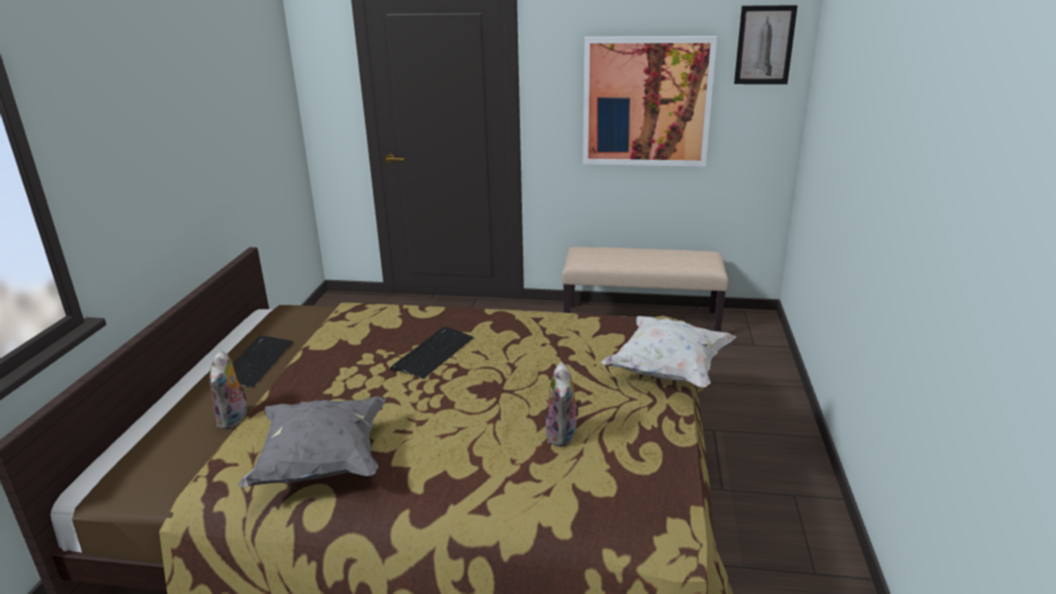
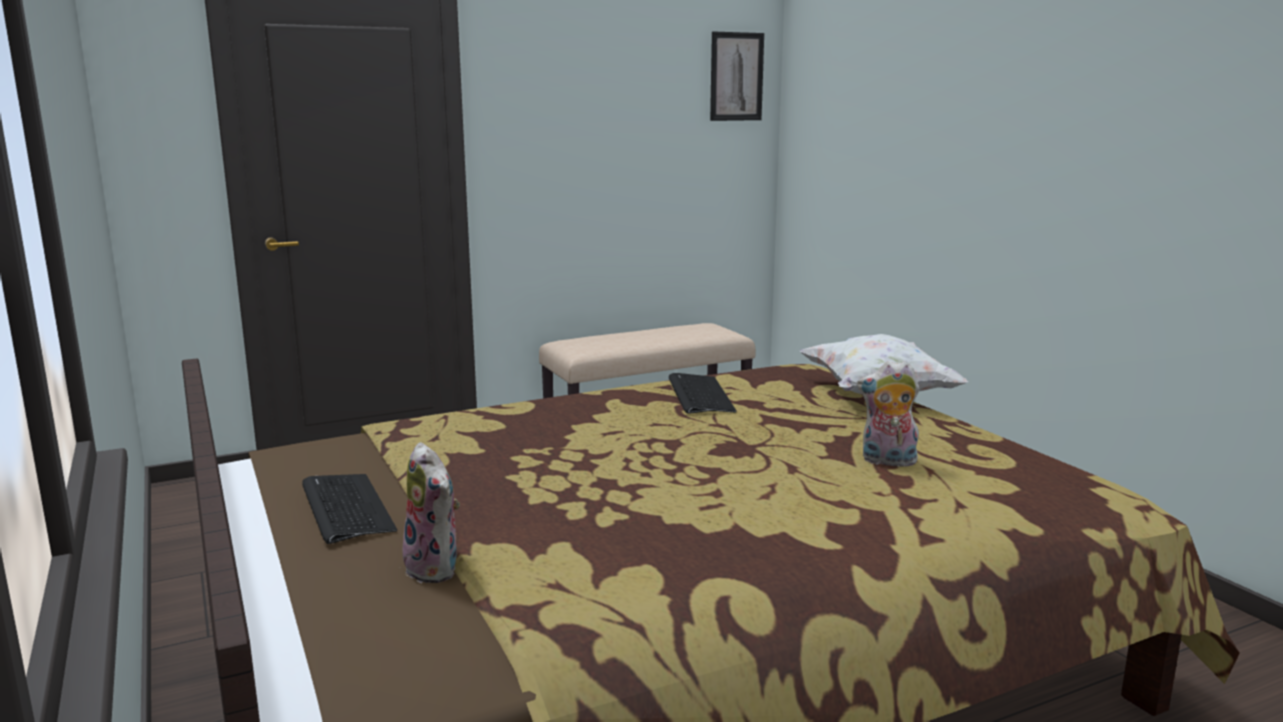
camera: 35 degrees left, 10 degrees down
grey pillow [238,396,386,488] -> none
keyboard [390,326,474,379] -> keyboard moved to [669,373,737,413]
plush toy [545,362,582,447] -> plush toy turned 135 degrees clockwise [857,361,920,467]
picture [583,36,717,167] -> none

